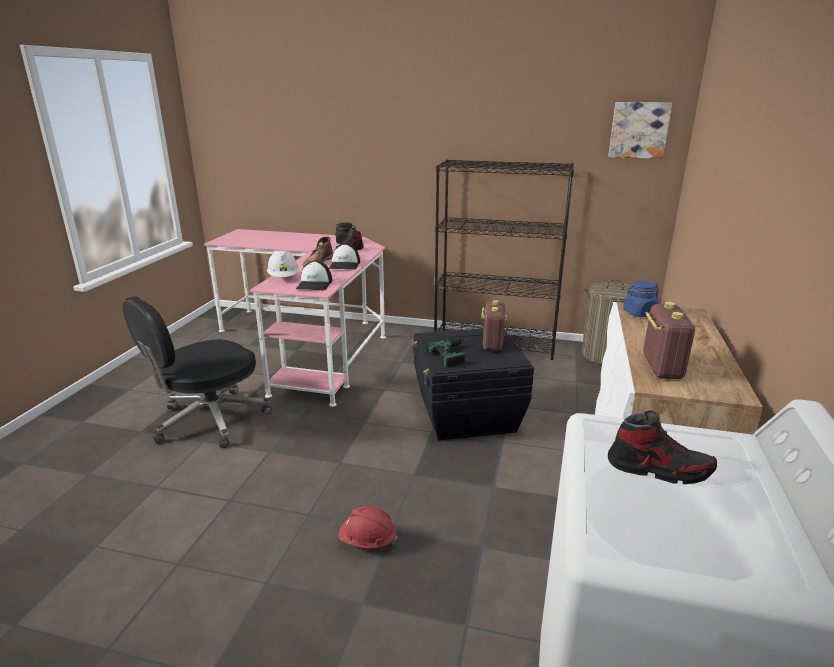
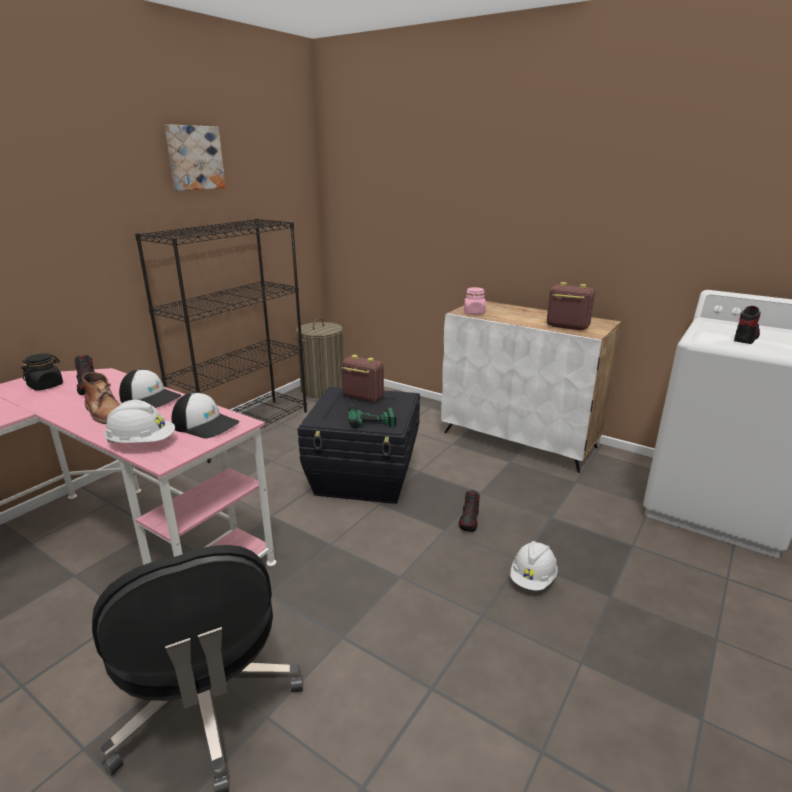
camera: 70 degrees left, 0 degrees up
red hard hat [338,506,397,548] -> white hard hat [510,541,558,591]
picture [608,102,672,159] -> picture moved to [165,124,226,191]
blue jar [623,281,659,317] -> pink jar [464,287,486,314]
none -> shoe [459,490,480,532]

